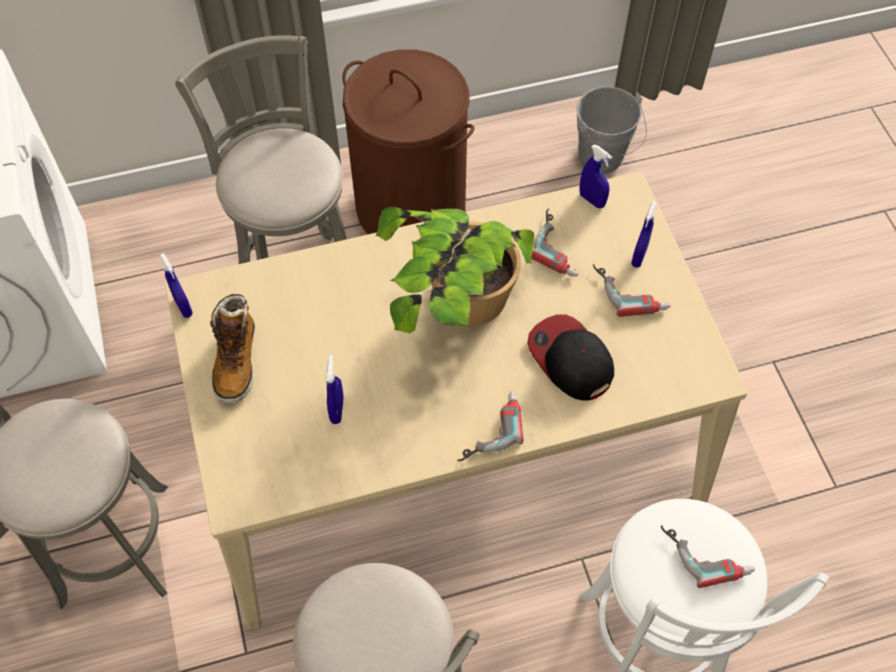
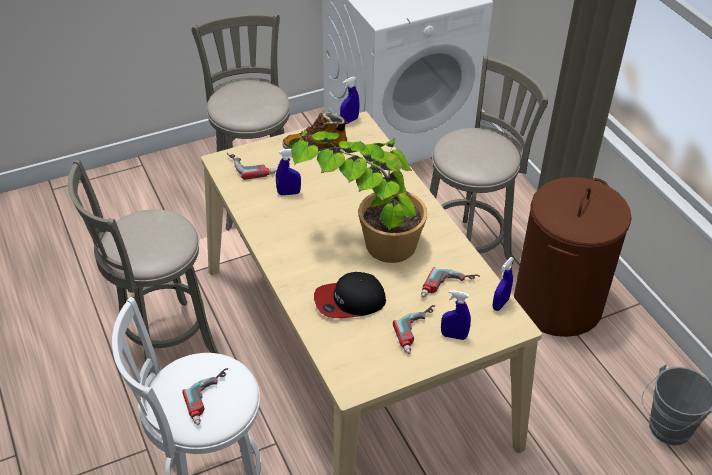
camera: 80 degrees right, 15 degrees down
power drill [457,391,524,461] -> power drill moved to [227,153,277,180]
cap [527,314,614,400] -> cap turned 150 degrees counterclockwise [314,272,386,318]

